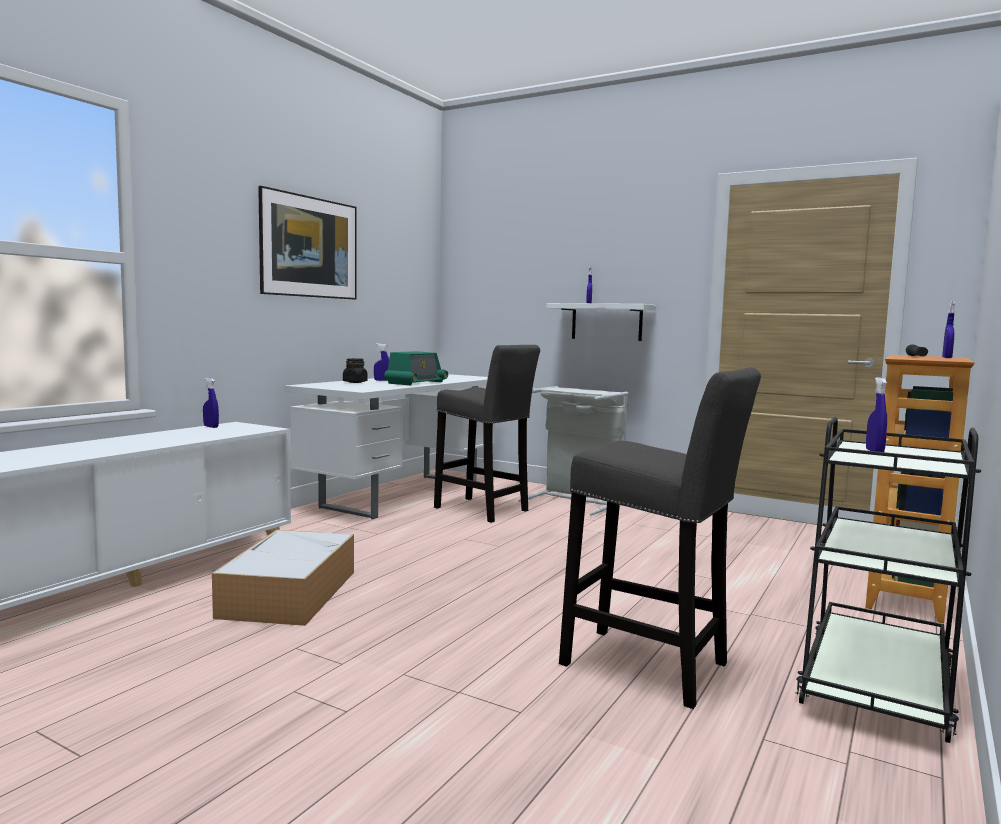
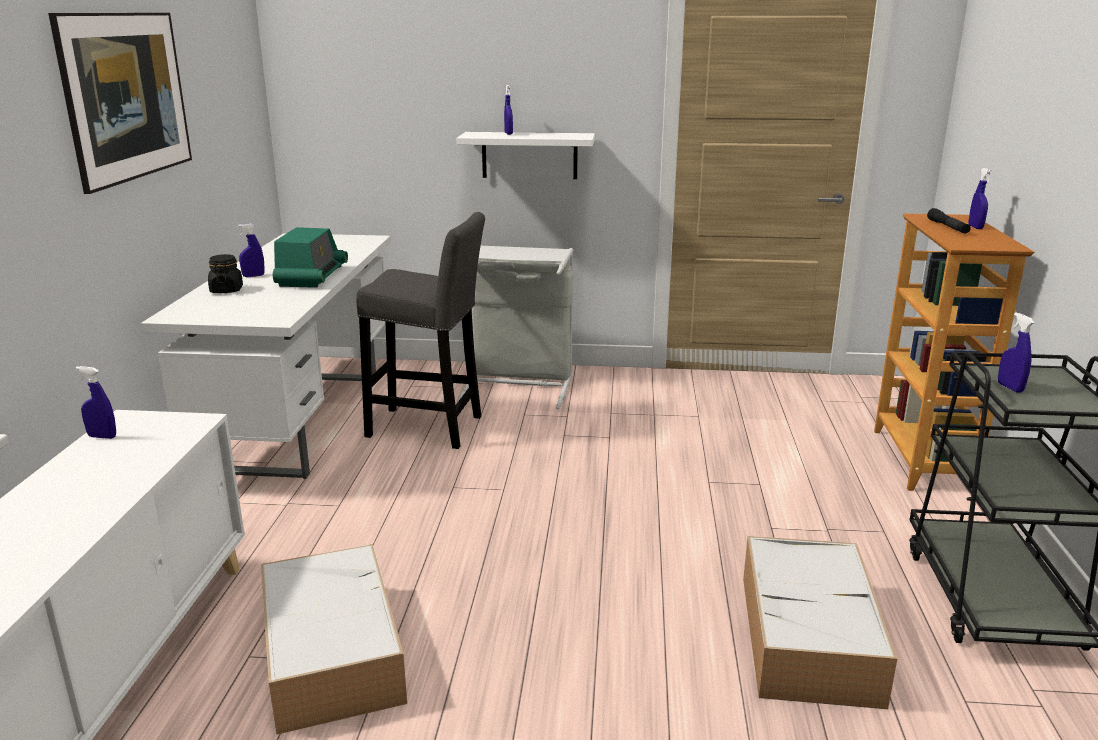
camera: 25 degrees left, 15 degrees up
grey stool [559,368,761,709] -> storage box [743,536,897,709]

